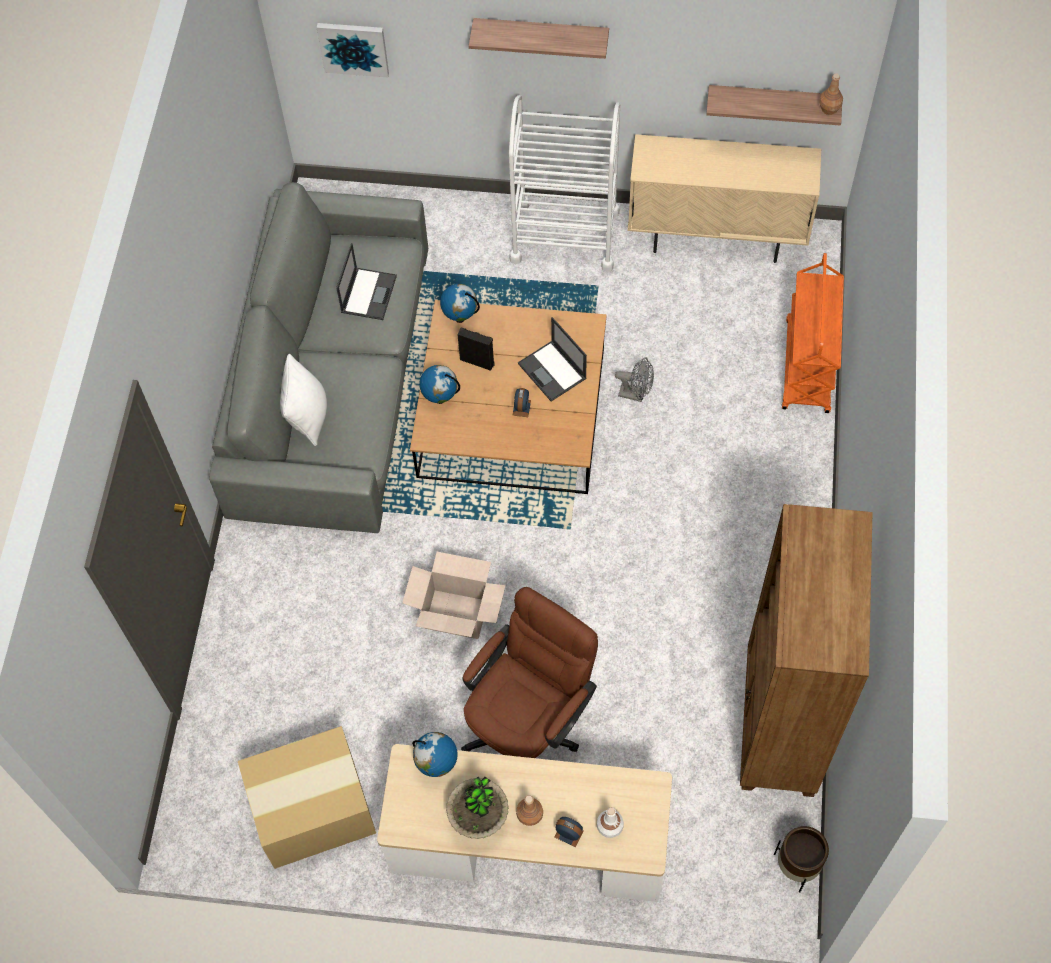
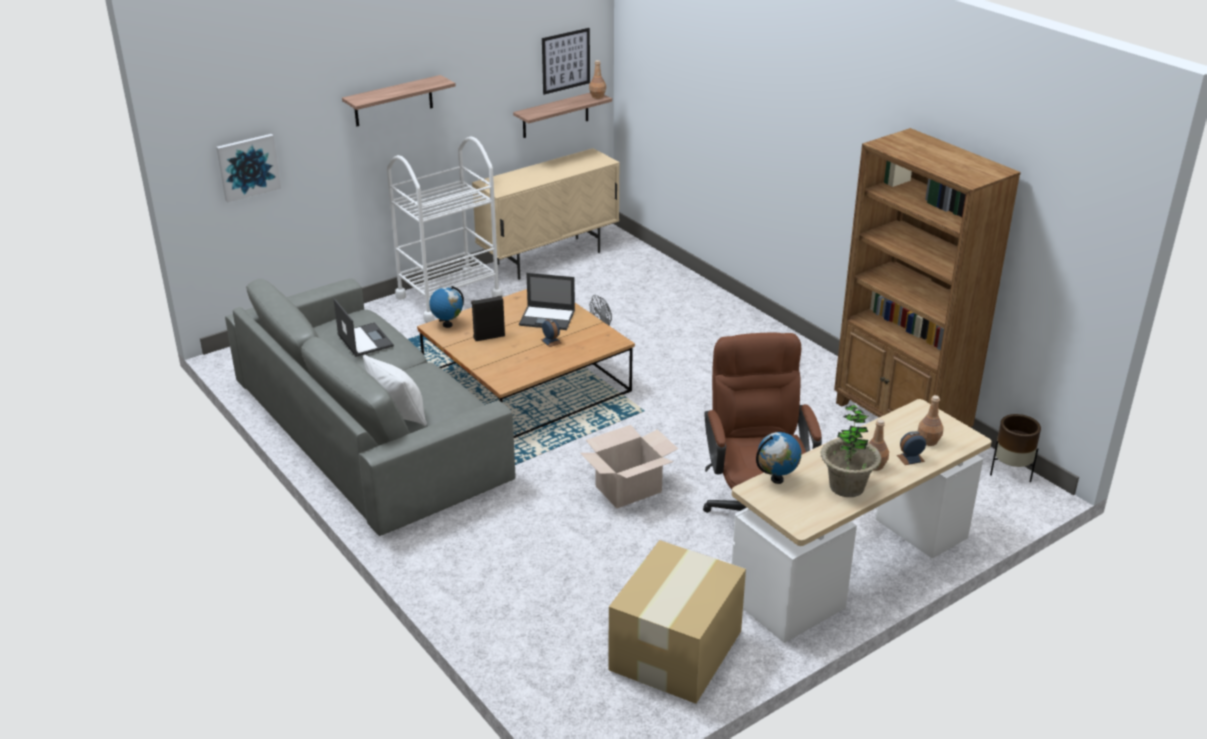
camera: 45 degrees left, 30 degrees down
globe [419,365,460,404] -> none
white bottle [597,807,624,838] -> brown bottle [918,395,944,446]
orange cart [782,253,844,413] -> none
none -> picture [542,28,590,95]

